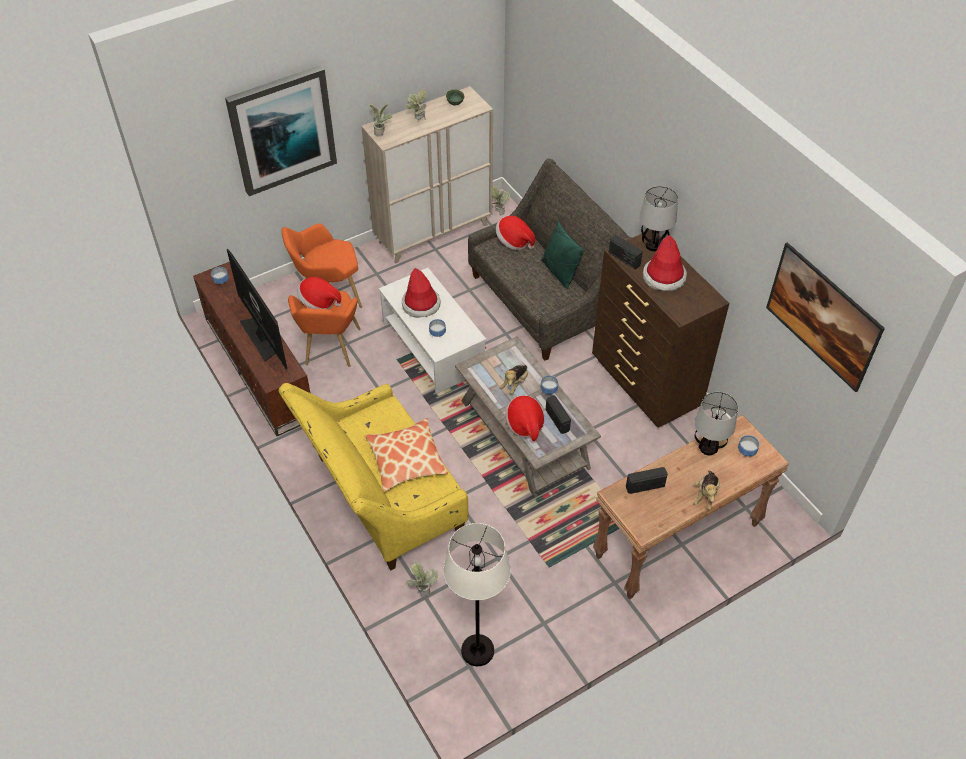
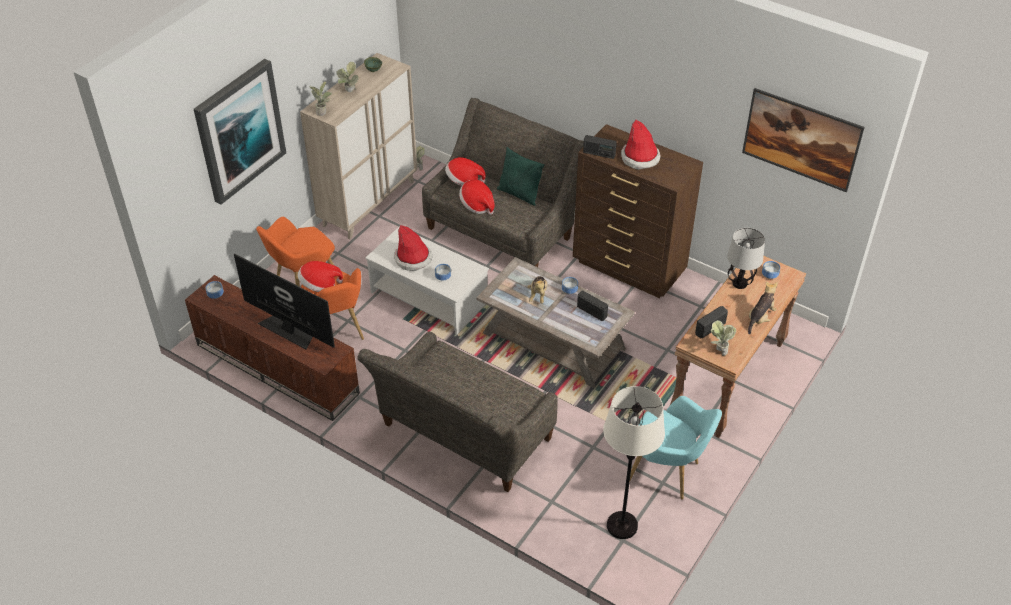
camera: 25 degrees left, 5 degrees down
yellow sofa [278,383,468,570] -> grey sofa [357,332,558,492]
pillow [365,418,448,492] -> none
potted plant [406,562,438,597] -> potted plant moved to [710,320,736,356]
hat [505,395,544,444] -> hat moved to [459,180,495,215]
table lamp [639,186,678,251] -> none
plush toy [694,471,720,510] -> plush toy turned 135 degrees counterclockwise [748,282,778,334]
none -> turquoise armchair [630,396,722,500]

